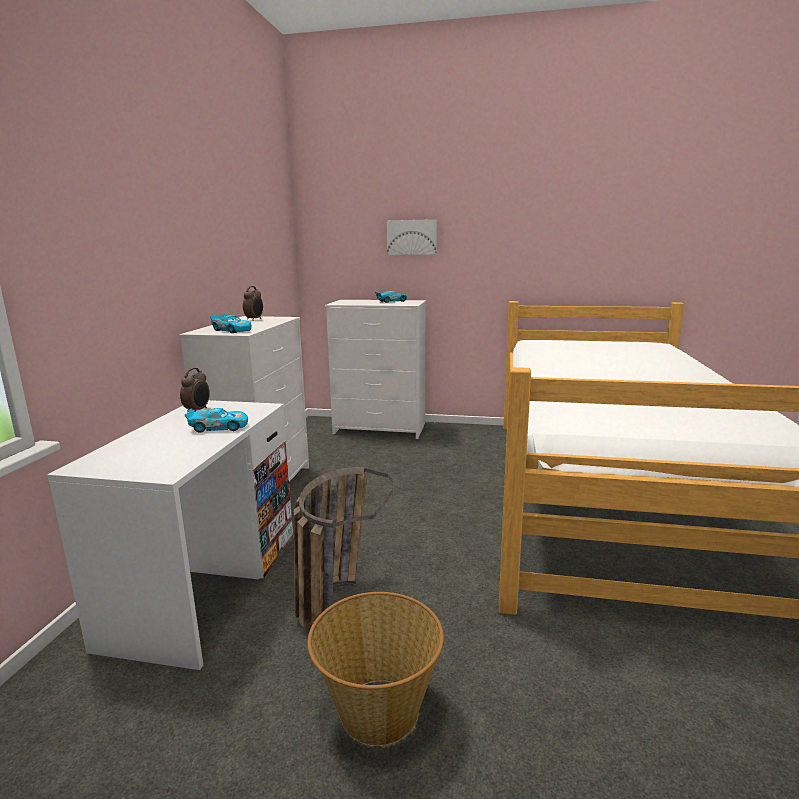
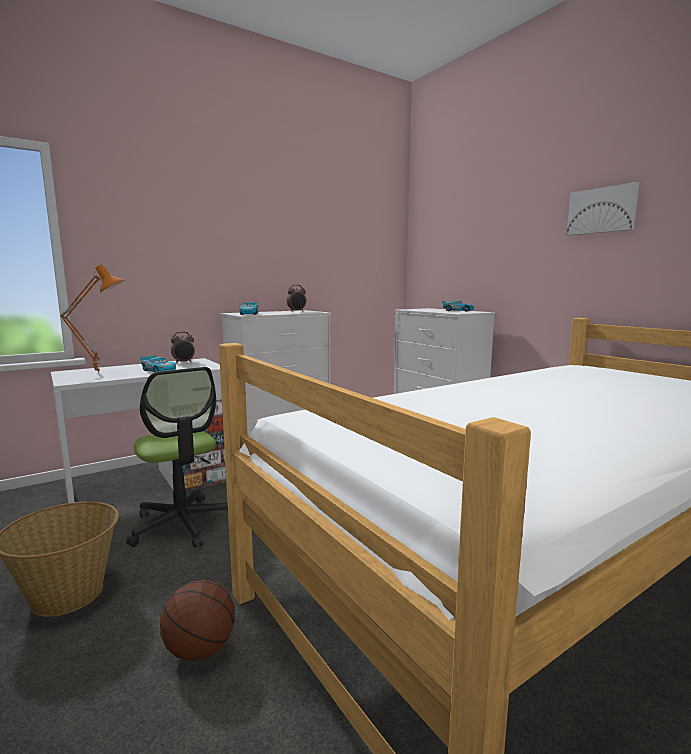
camera: 45 degrees right, 5 degrees down
basket [294,467,393,633] -> office chair [126,367,228,548]
picture [386,219,437,255] -> picture moved to [567,182,639,236]
none -> orange table lamp [60,264,124,374]
none -> basketball [160,580,235,661]

